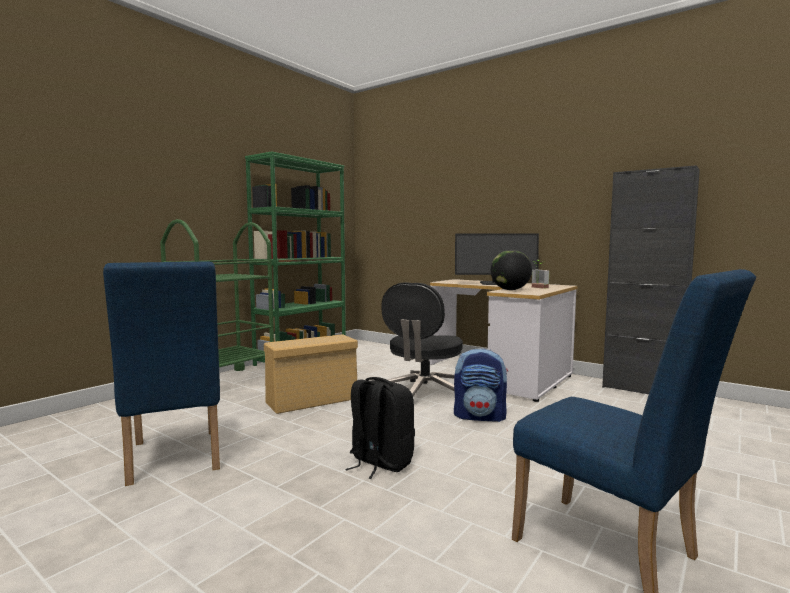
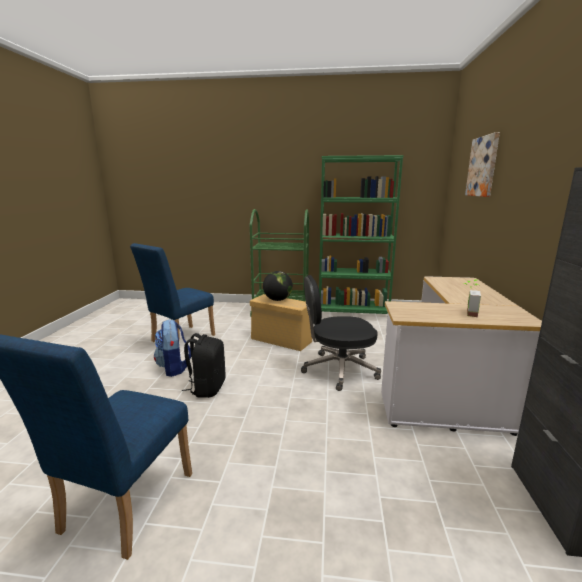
camera: 60 degrees right, 10 degrees up
backpack [454,348,508,422] -> backpack moved to [154,319,191,377]
monitor [455,233,539,285] -> none
globe [491,250,532,290] -> globe moved to [263,271,293,301]
none -> picture [465,132,500,197]

